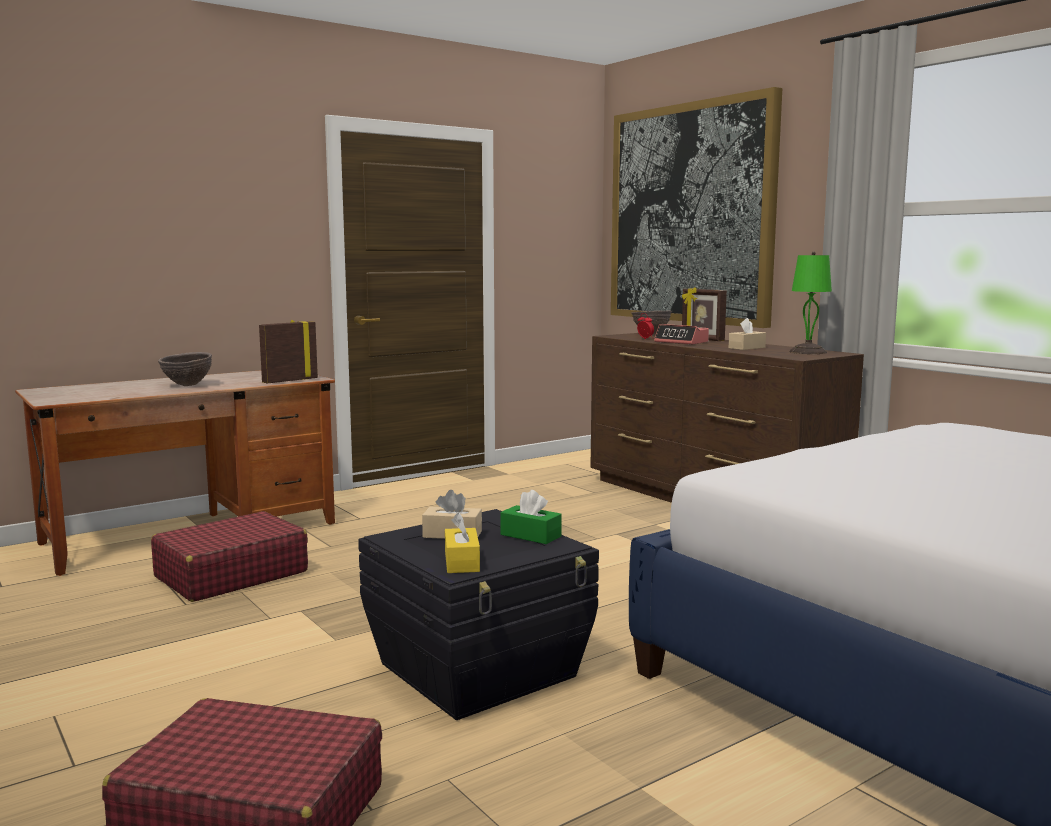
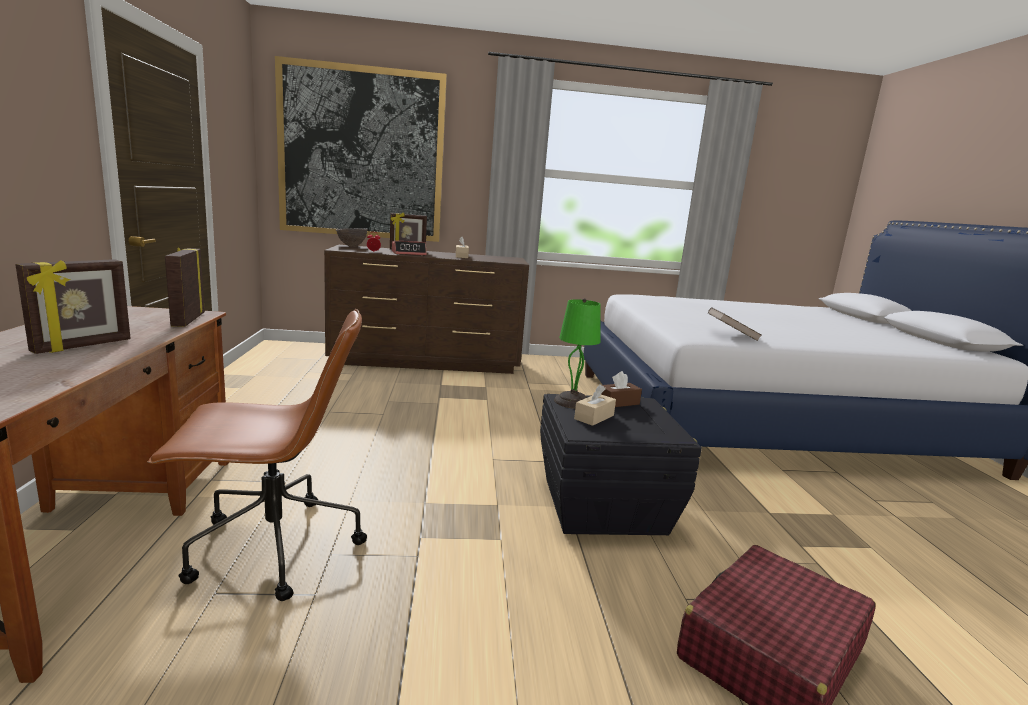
camera: 60 degrees left, 5 degrees up
red suitcase [151,511,308,602] -> brown office chair [147,309,367,601]
brown bowl [158,352,212,386] -> picture frame [15,259,131,354]
yellow tissue box [445,513,480,573] -> none
green tissue box [500,490,562,544] -> brown tissue box [601,371,642,407]
green table lamp [789,251,832,354] -> green table lamp moved to [554,298,601,409]
none -> brown book [708,307,761,341]

